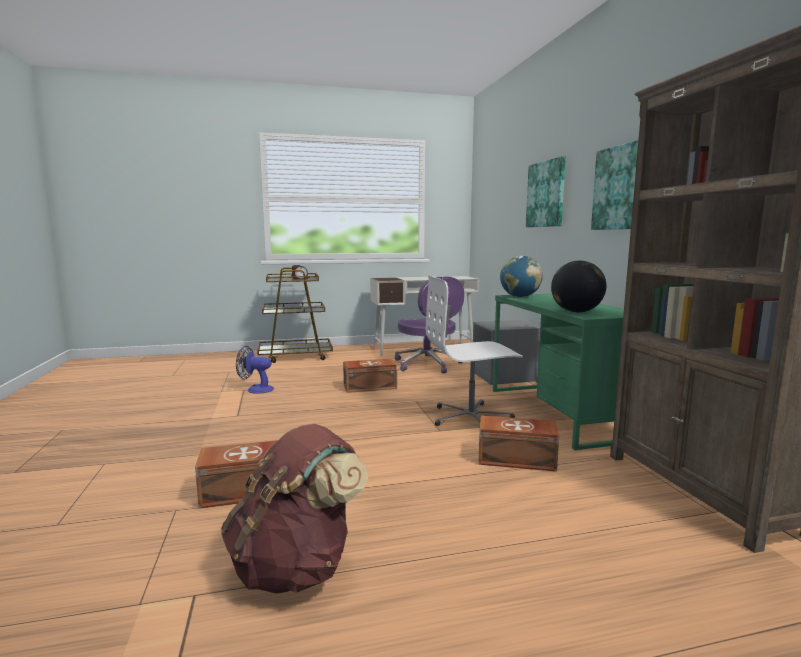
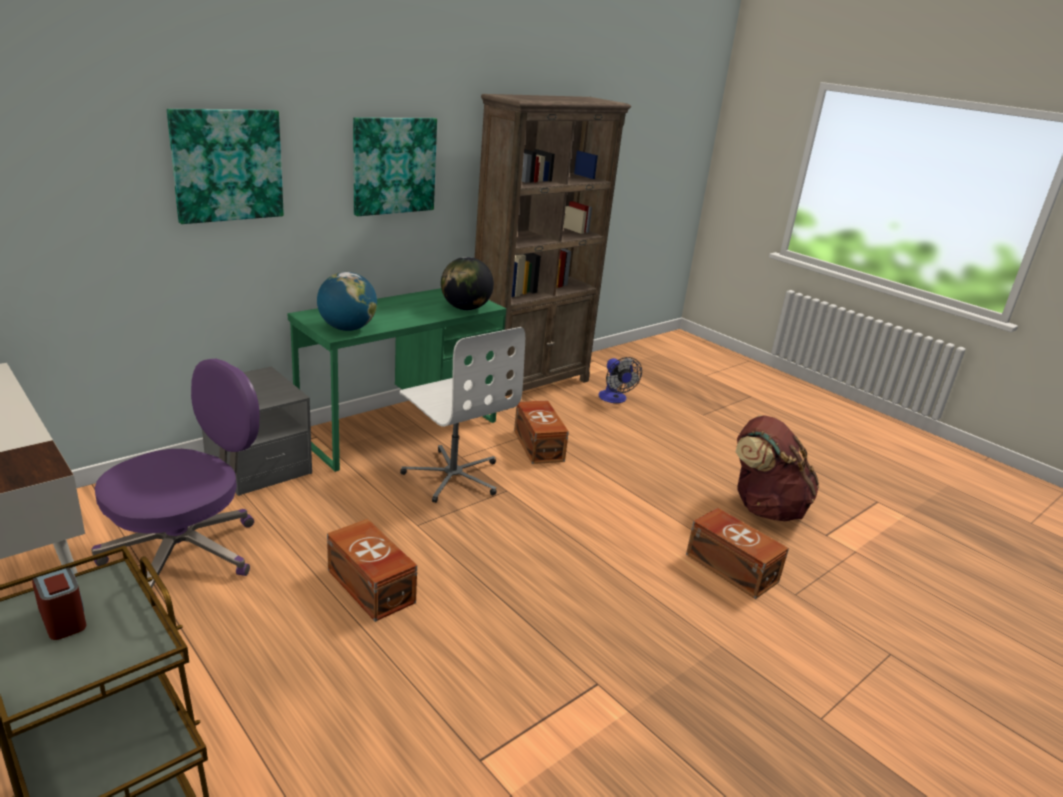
camera: 120 degrees left, 15 degrees up
fan [236,346,274,394] -> fan moved to [599,357,642,403]

